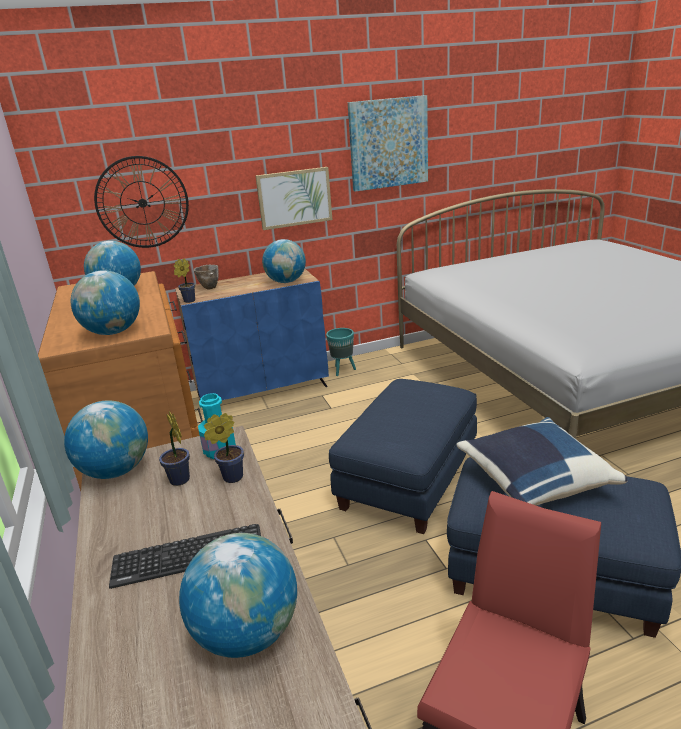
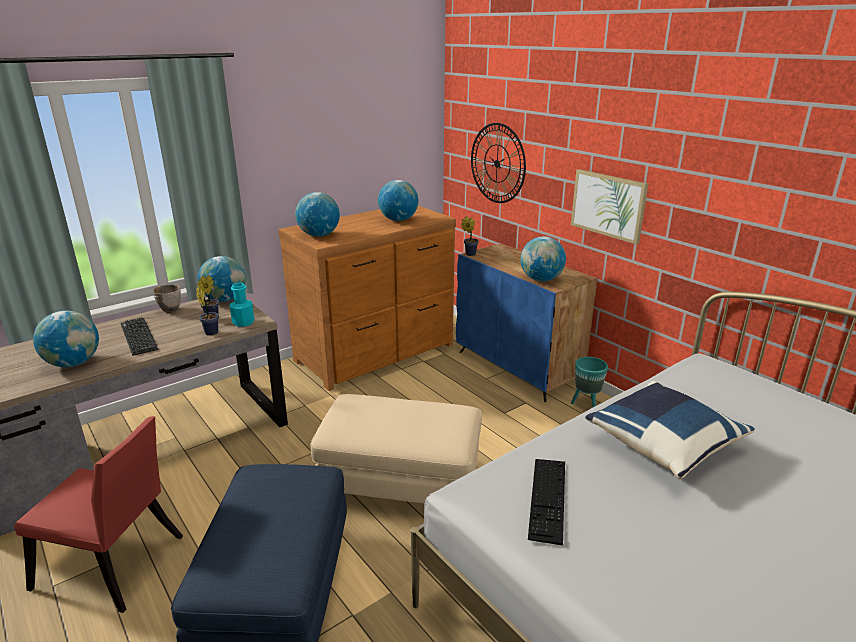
camera: 70 degrees right, 0 degrees up
bowl [194,265,219,290] -> bowl moved to [153,284,181,313]
blue ottoman [329,379,477,534] -> beige ottoman [310,394,482,504]
picture [348,95,428,192] -> none
blue pillow [457,417,627,506] -> blue pillow moved to [585,381,755,479]
none -> keyboard [528,459,565,546]

